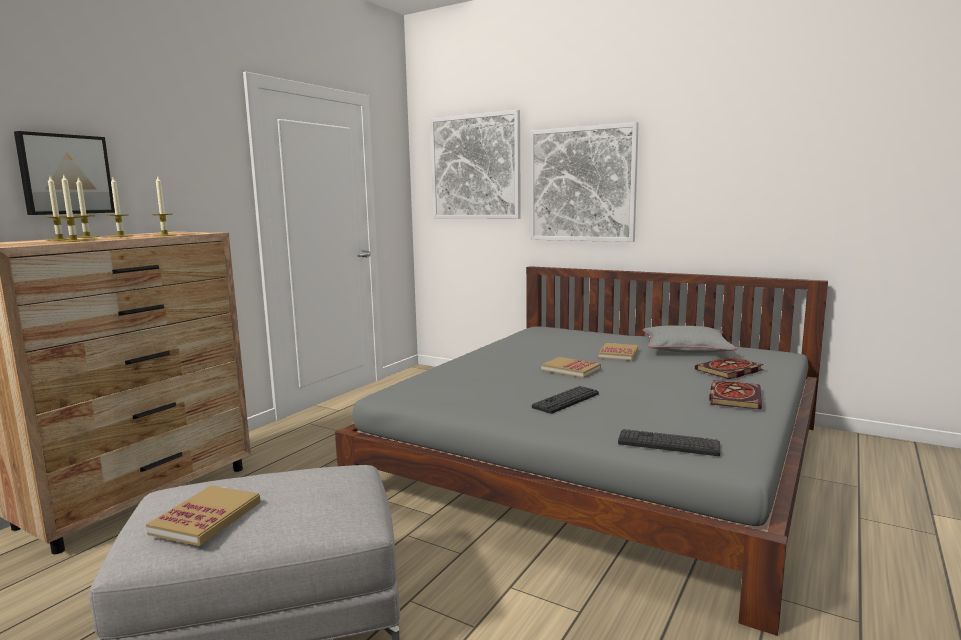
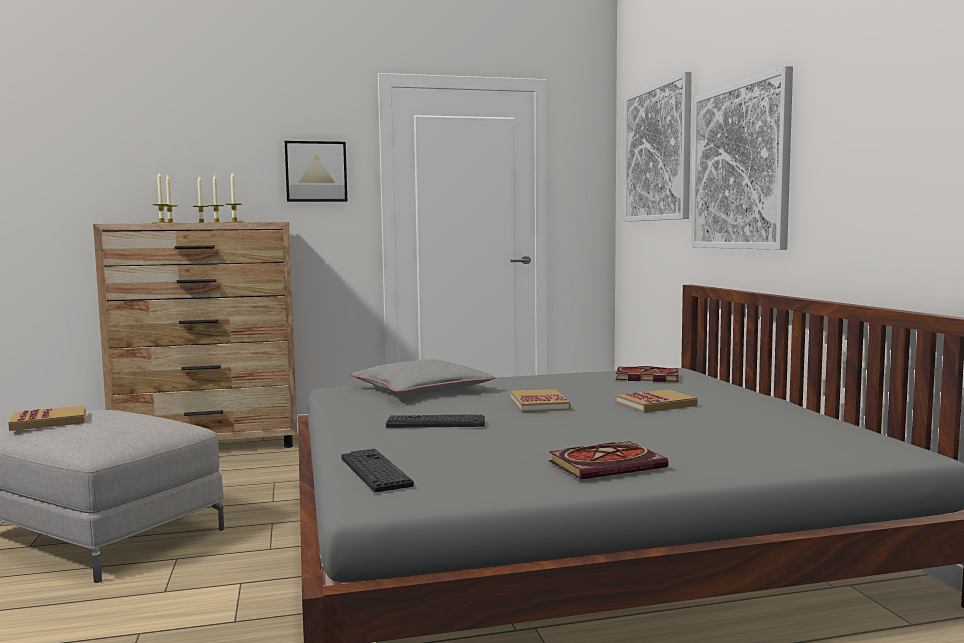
camera: 45 degrees right, 5 degrees down
picture [14,131,115,215] -> picture moved to [285,141,347,202]
grey pillow [643,325,737,353] -> grey pillow moved to [350,359,495,395]
book [695,357,764,379] -> book moved to [616,366,679,382]

